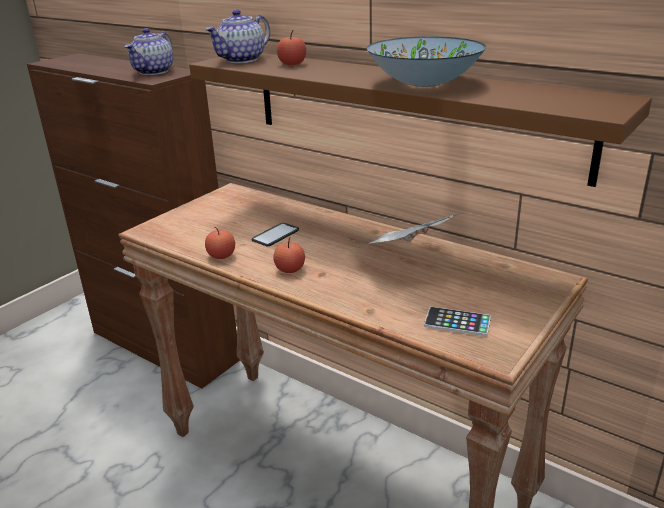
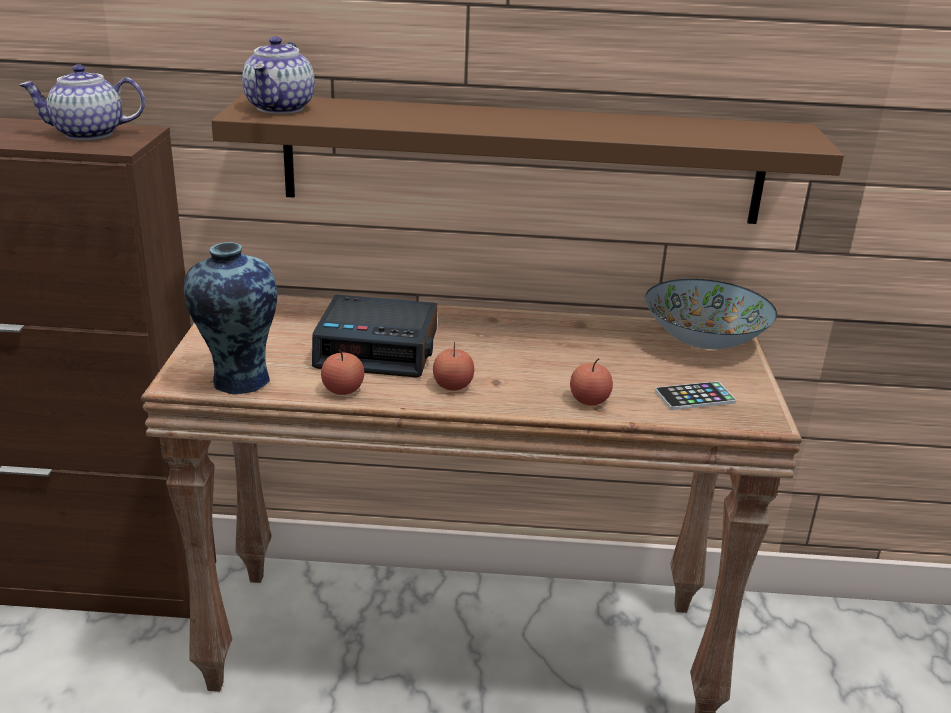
camera: 35 degrees left, 0 degrees up
teapot [124,28,173,75] -> teapot turned 90 degrees clockwise [19,65,145,140]
phone [252,223,299,246] -> alarm clock [312,295,438,378]
apple [277,30,306,65] -> apple moved to [570,358,613,406]
newspaper [354,213,461,249] -> none
bowl [367,37,486,87] -> bowl moved to [645,279,777,349]
none -> vase [184,242,277,395]

